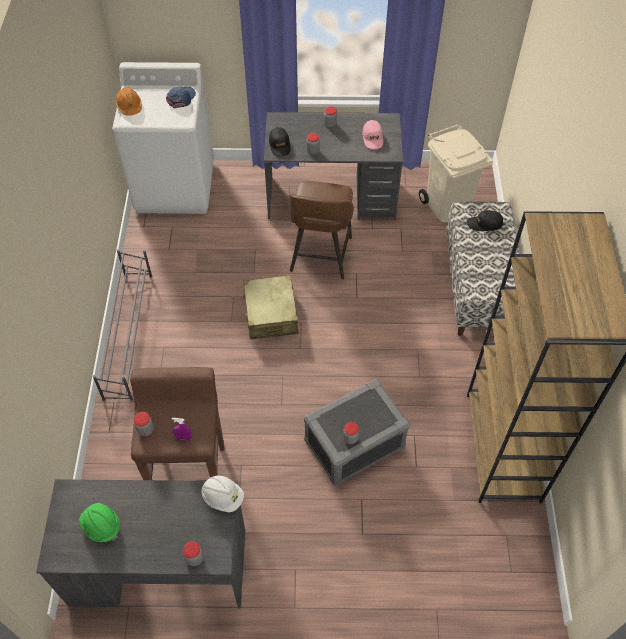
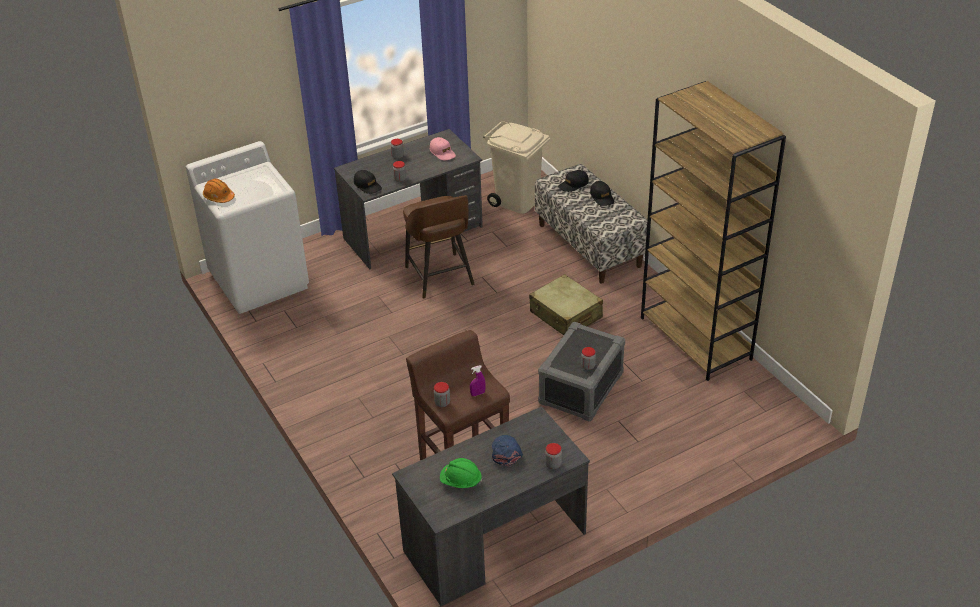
camera: 30 degrees left, 15 degrees down
grey shoe rack [93,249,153,402] -> none
blue cap [166,87,196,108] -> blue cap moved to [492,435,523,467]
white hard hat [201,475,244,513] -> none
beige suitcase [243,275,298,339] -> beige suitcase moved to [529,274,603,335]
none -> black cap [590,181,614,206]

